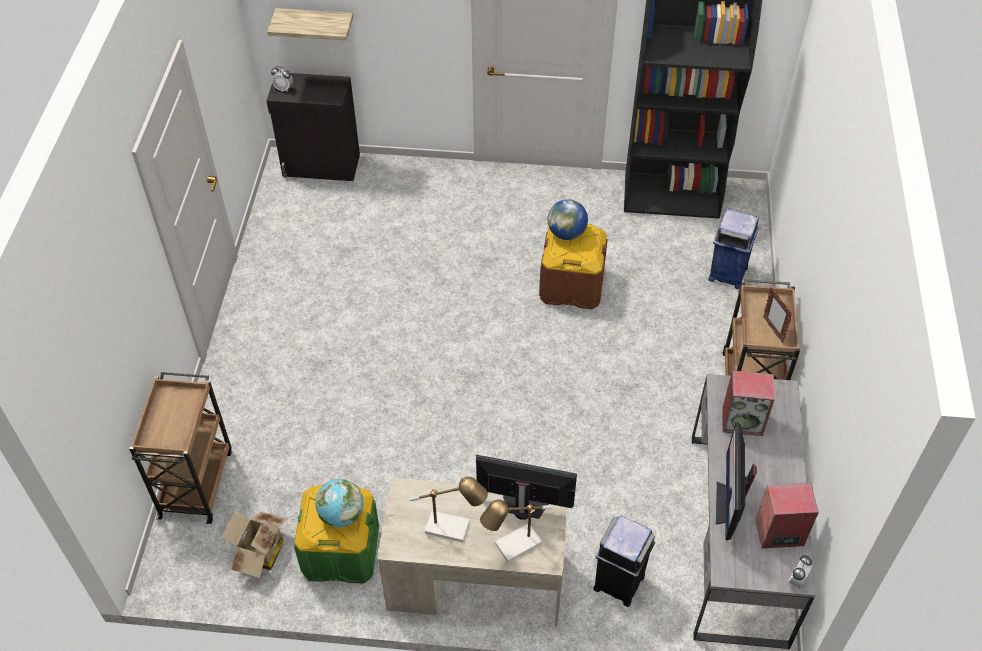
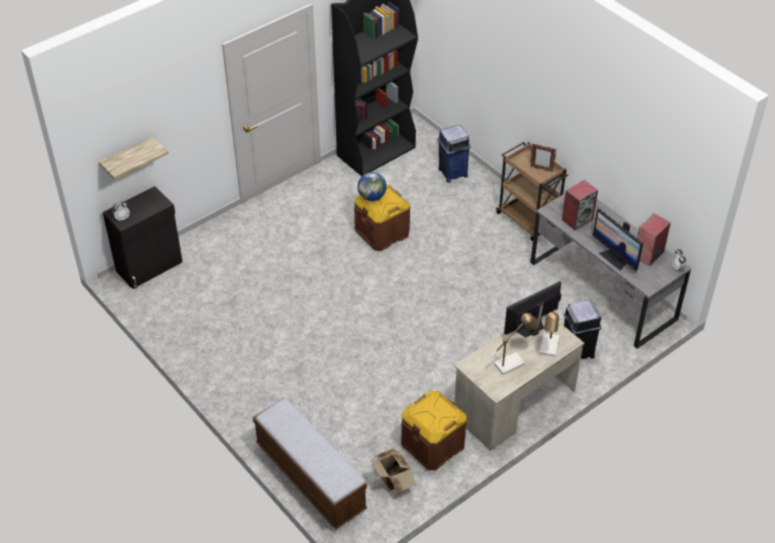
camera: 45 degrees left, 5 degrees down
brown cart [129,372,231,524] -> bench [253,398,367,530]
green storage box [294,484,379,584] -> brown storage box [401,391,467,470]
globe [315,479,364,527] -> none

